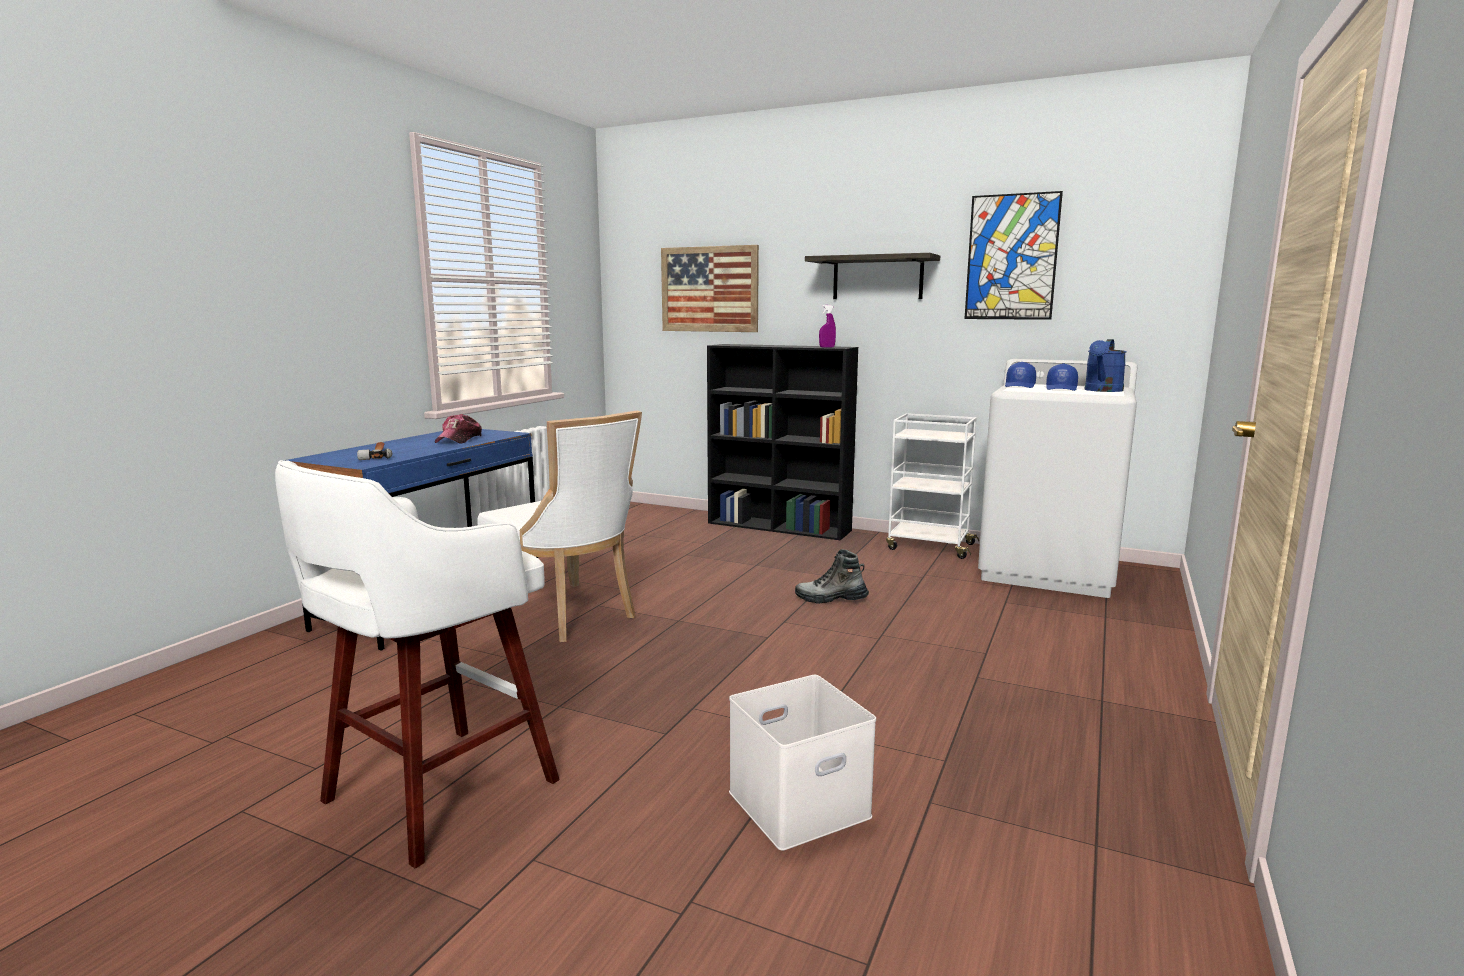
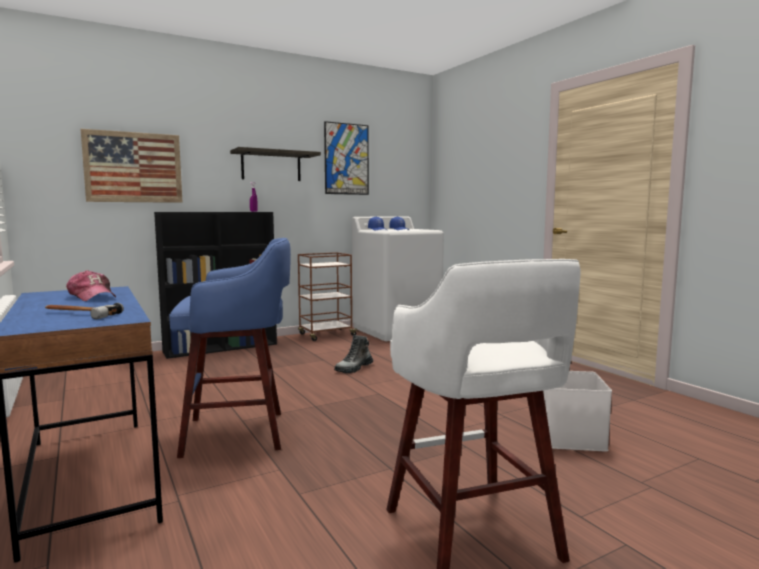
camera: 55 degrees left, 5 degrees down
white chair [477,411,642,642] -> blue stool [169,238,291,458]
white cart [886,413,979,559] -> brown cart [298,252,359,341]
blue watering can [1085,339,1127,392] -> none

